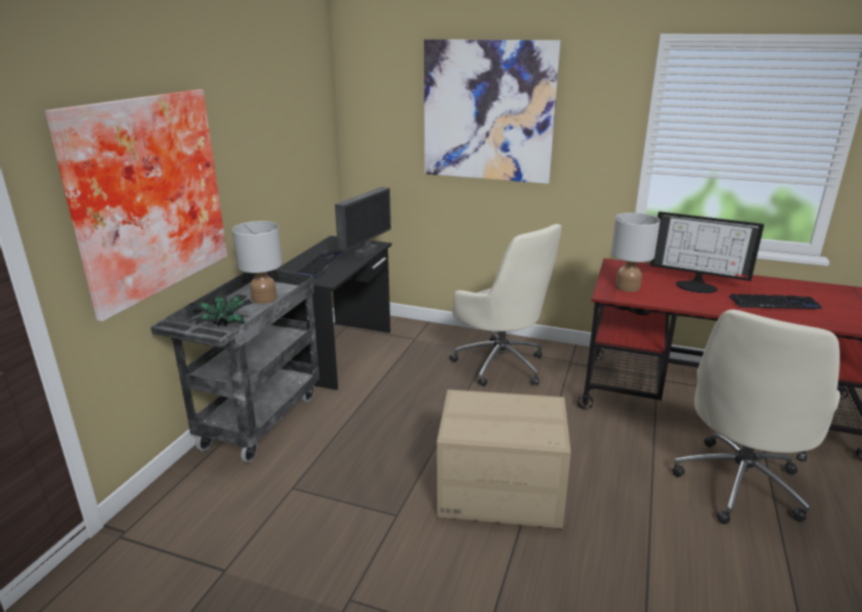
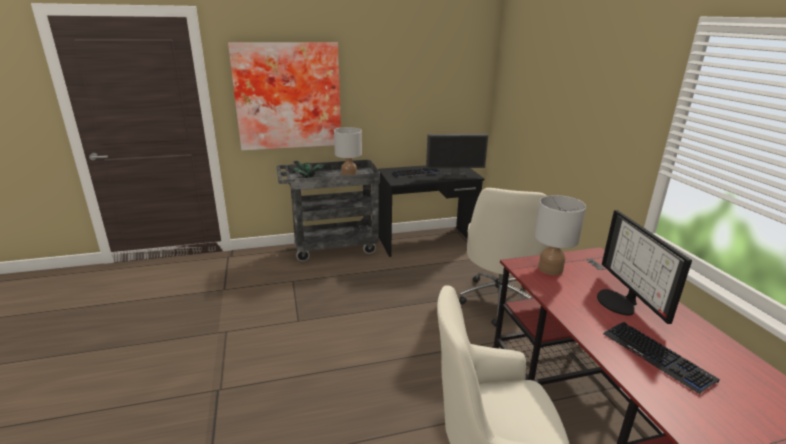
camera: 55 degrees right, 0 degrees up
picture [424,39,561,184] -> none
cardboard box [436,389,571,529] -> none

